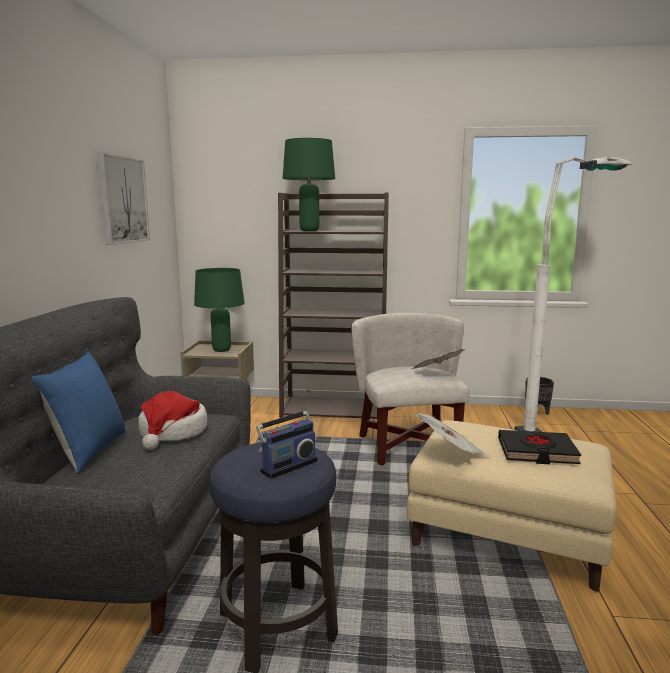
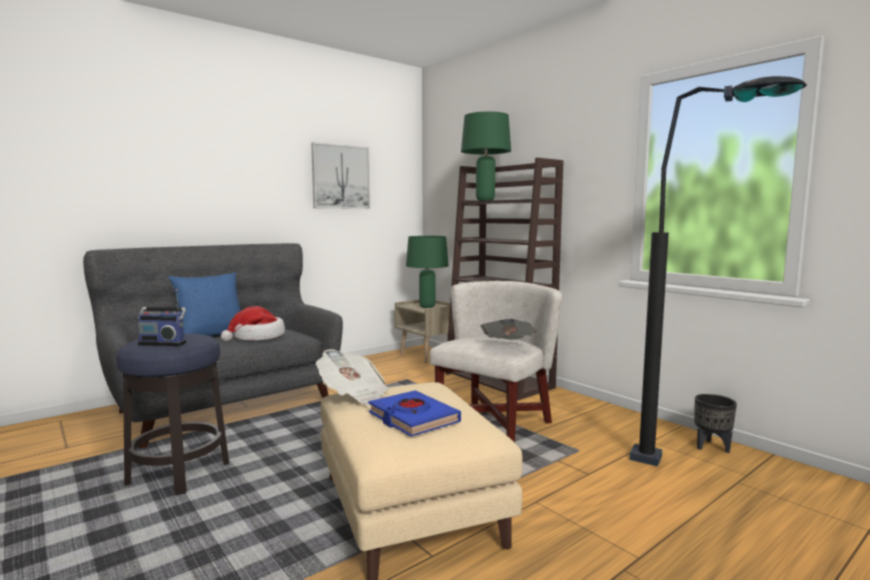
camera: 45 degrees right, 5 degrees down
black book [498,430,581,464] -> blue book [368,390,461,437]
white floor lamp [514,157,632,432] -> black floor lamp [629,76,807,466]

